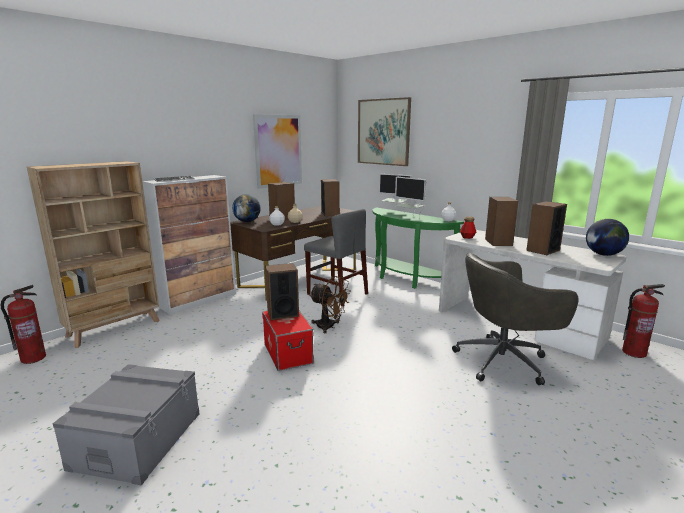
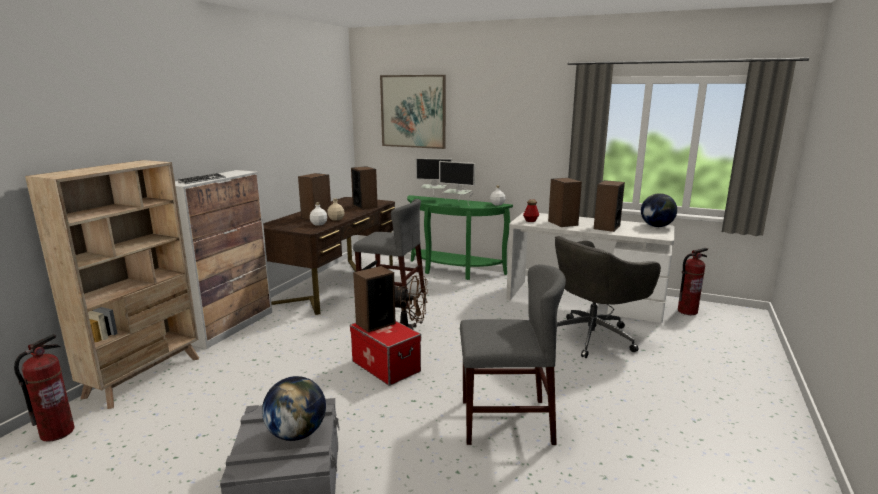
camera: 20 degrees left, 0 degrees up
globe [232,194,261,222] -> globe moved to [262,376,326,441]
picture [253,114,302,189] -> none
none -> grey chair [460,264,566,445]

